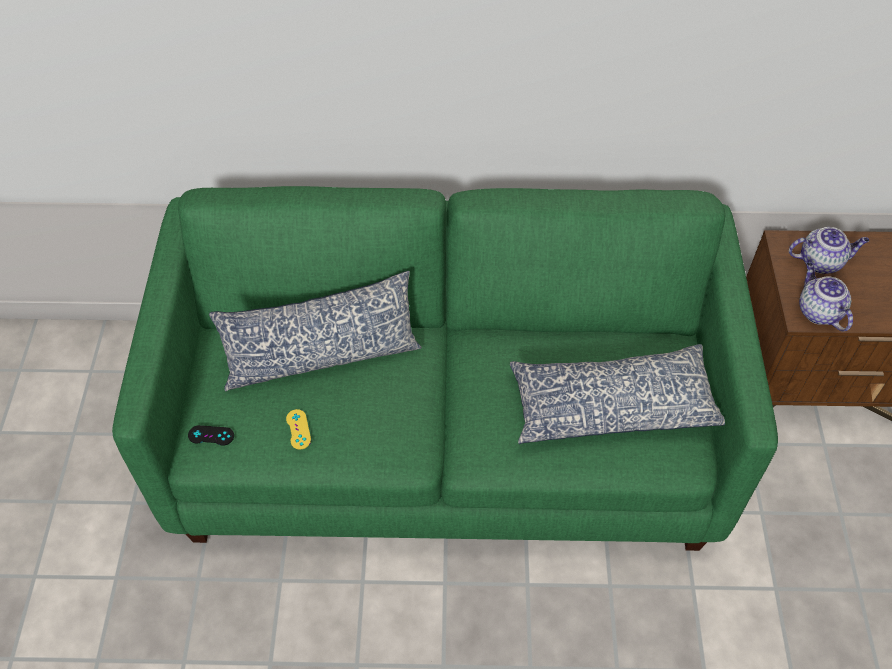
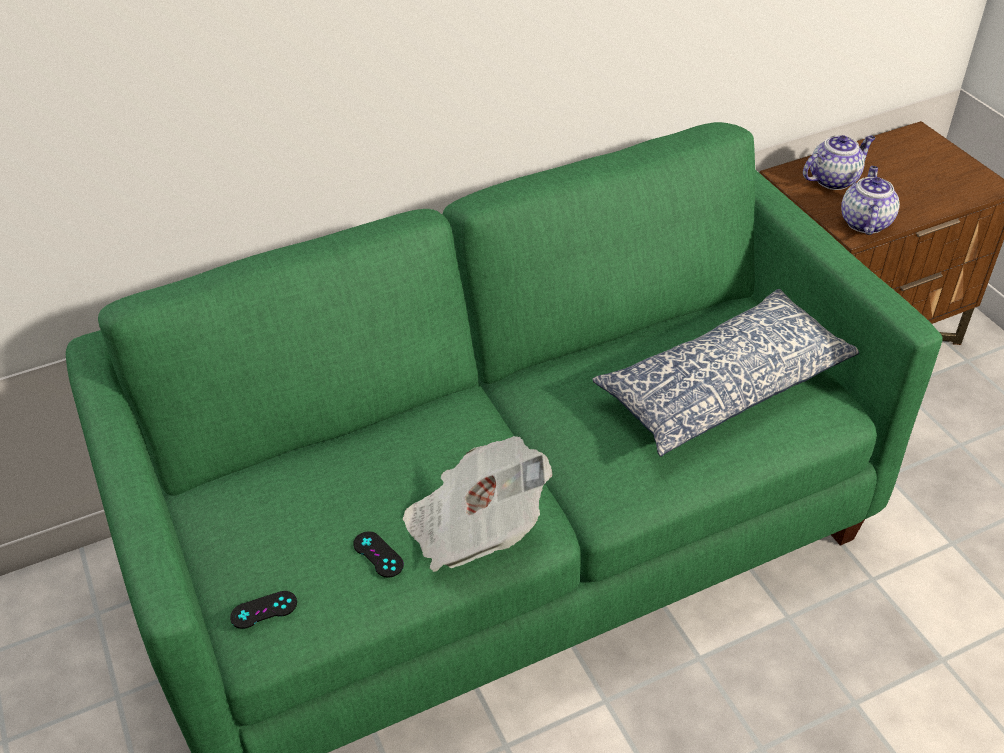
camera: 25 degrees left, 10 degrees down
pillow [209,271,422,391] -> none
yellow game controller [286,409,311,449] -> black game controller [353,531,404,578]
teapot [799,262,853,331] -> teapot turned 60 degrees clockwise [841,166,900,235]
none -> newspaper [403,436,552,572]

